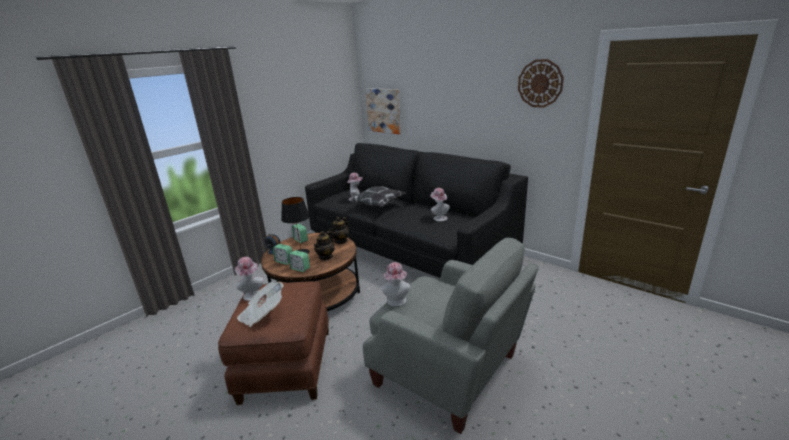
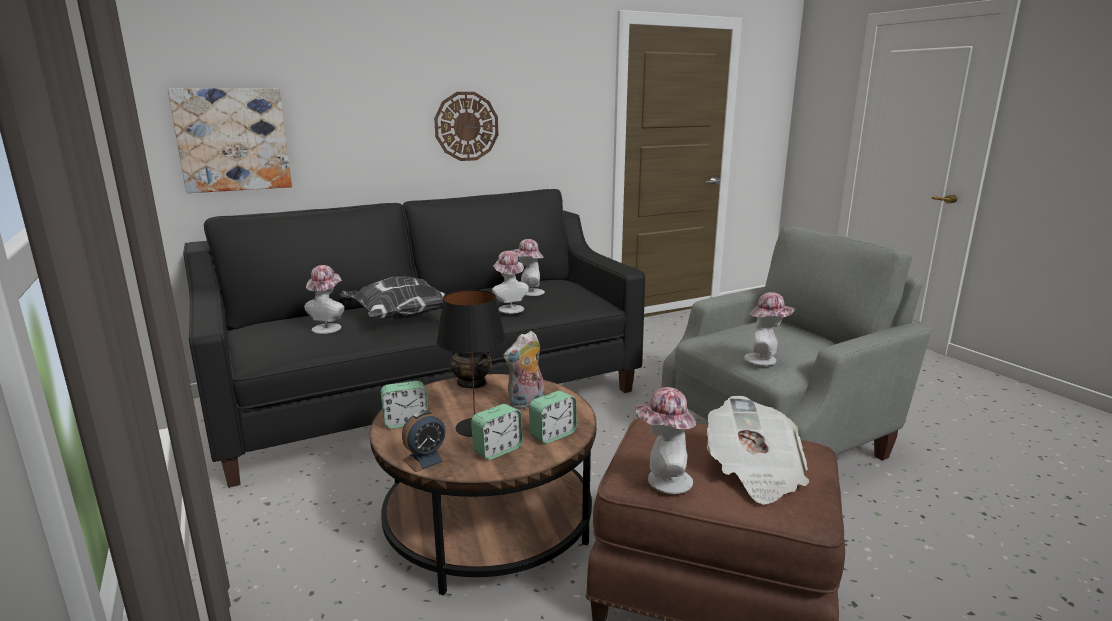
camera: 70 degrees left, 5 degrees down
teapot [314,231,335,260] -> plush toy [503,331,544,410]
wall clock [518,59,564,108] -> wall clock moved to [434,92,498,161]
none -> hat [492,251,529,314]

